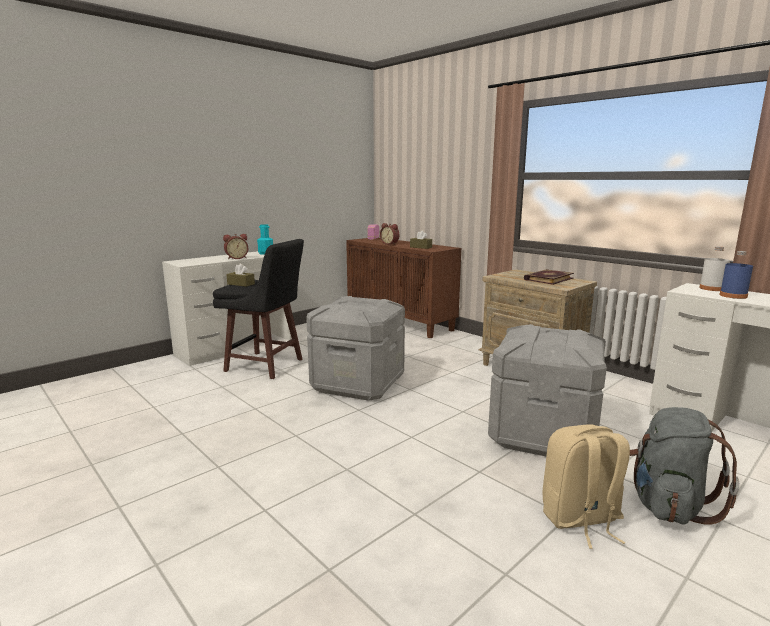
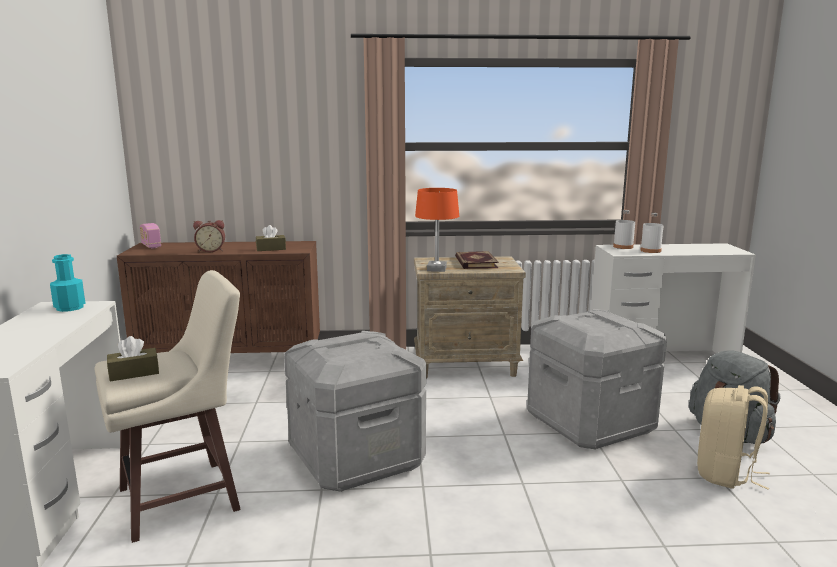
camera: 50 degrees left, 0 degrees up
black stool [213,239,304,379] -> beige stool [95,270,241,543]
alarm clock [223,234,248,259] -> none
blue bottle [719,251,753,299] -> white bottle [640,213,664,253]
none -> orange table lamp [415,188,459,272]

